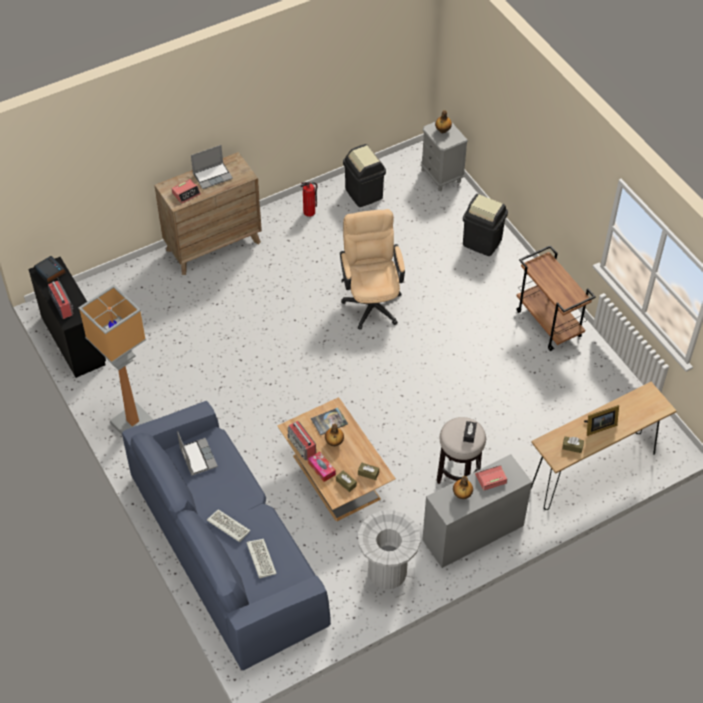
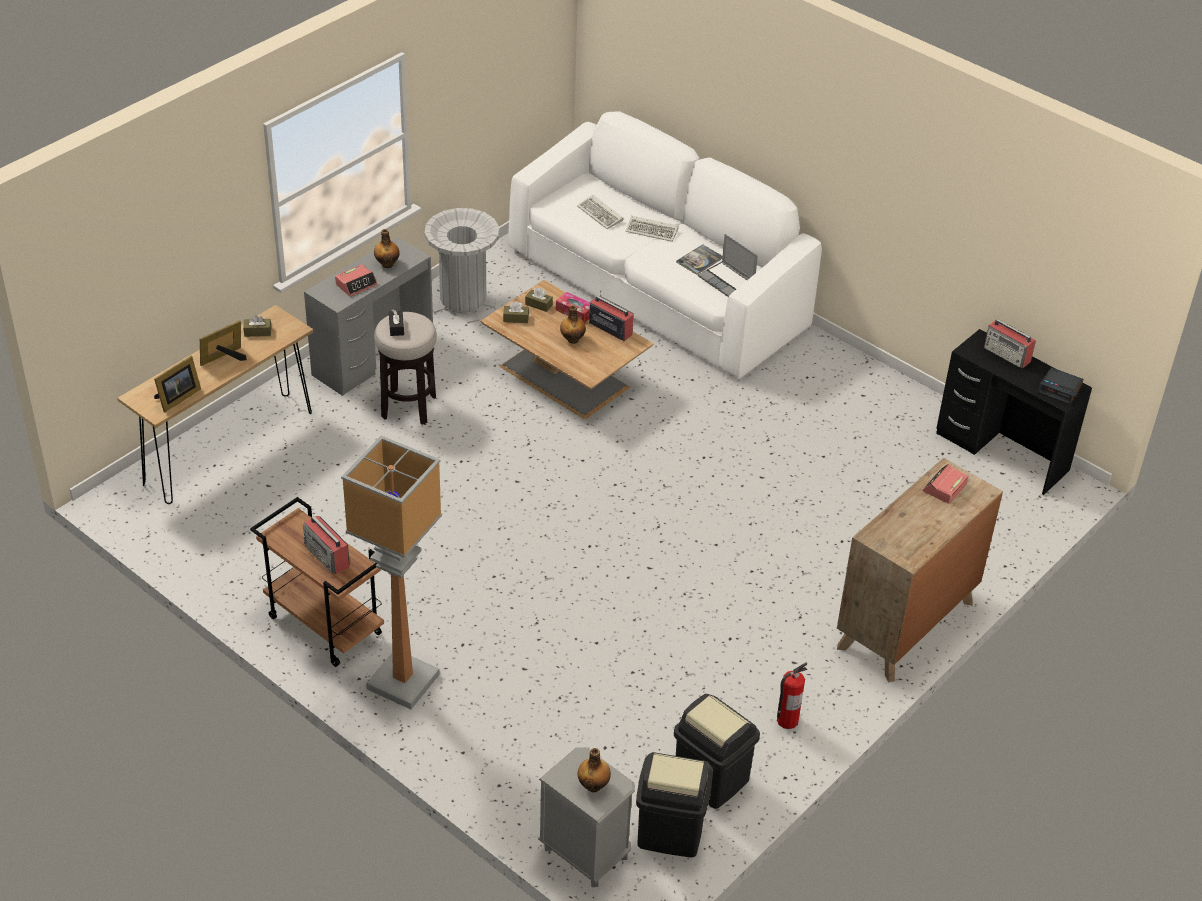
camera: 160 degrees right, 10 degrees down
floor lamp [78,285,154,435] -> floor lamp moved to [341,436,442,709]
blue sofa [122,401,331,670] -> white sofa [509,112,822,378]
laptop [191,145,233,189] -> none
book [311,408,348,435] -> book moved to [676,244,723,275]
beige office chair [340,209,405,330] -> none
black trash can [463,194,508,256] -> black trash can moved to [636,752,713,858]
none -> picture frame [154,356,201,412]
none -> radio [303,515,350,574]

